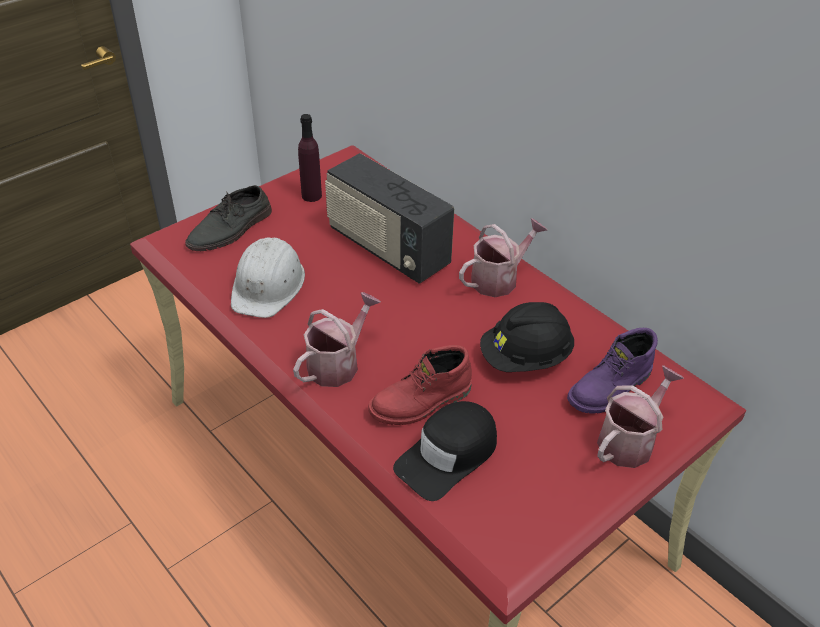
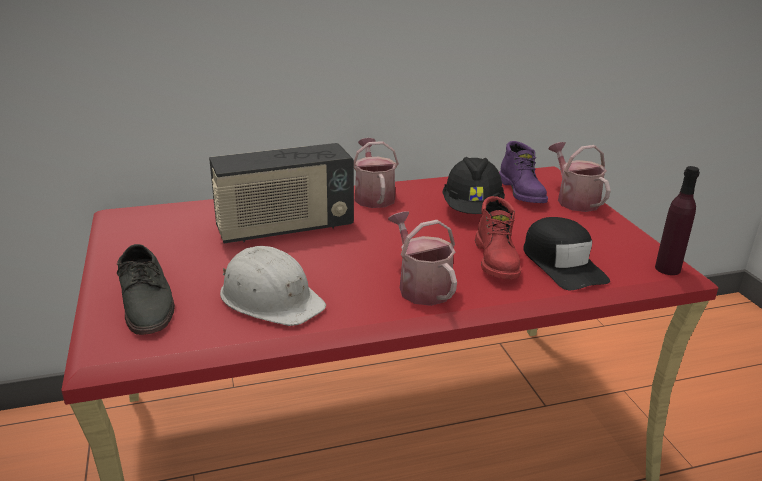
camera: 65 degrees left, 15 degrees down
purple bottle [298,114,322,202] -> purple bottle moved to [655,166,700,275]

